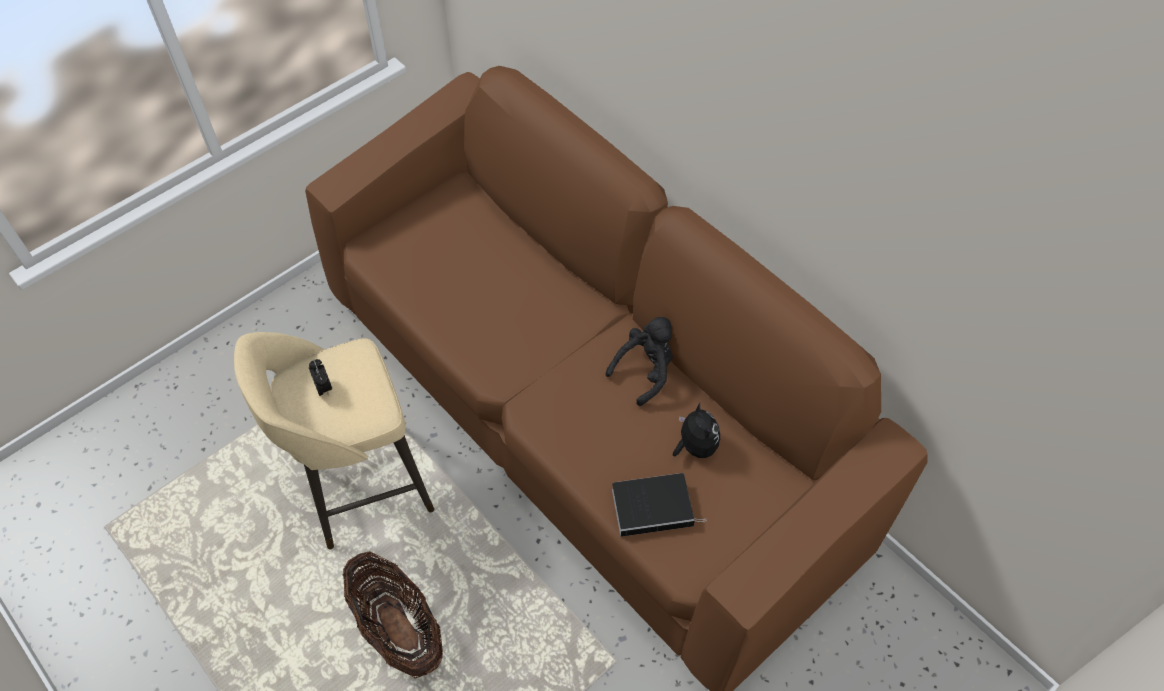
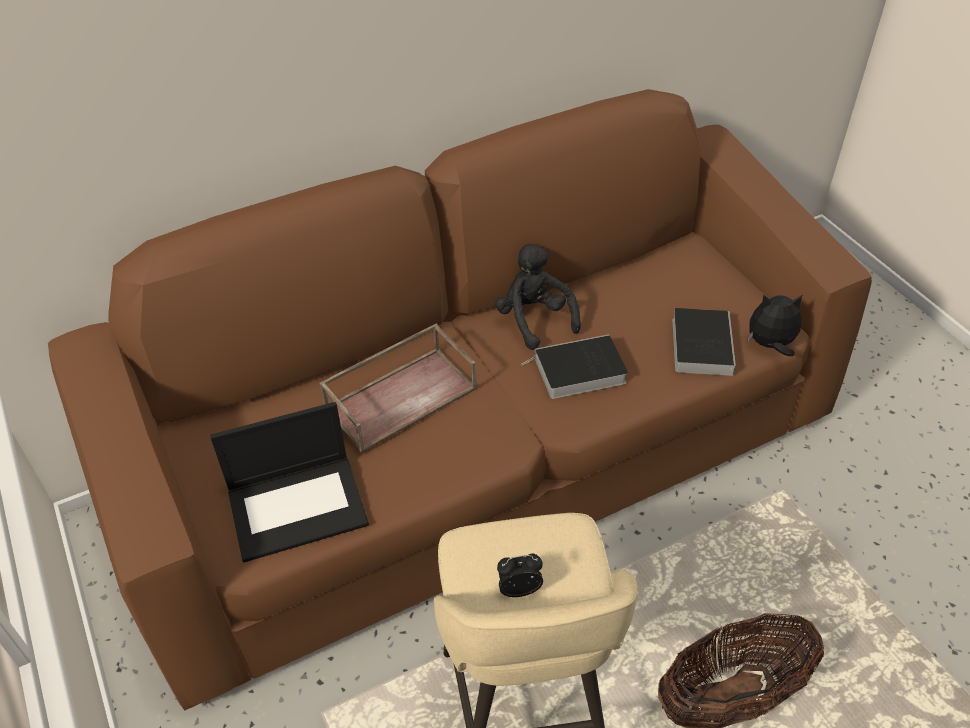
camera: 75 degrees left, 10 degrees down
plush toy [673,403,720,458] -> plush toy moved to [748,294,803,356]
none -> laptop [210,402,369,562]
none -> brown tray [320,323,477,453]
none -> book [521,334,628,399]

